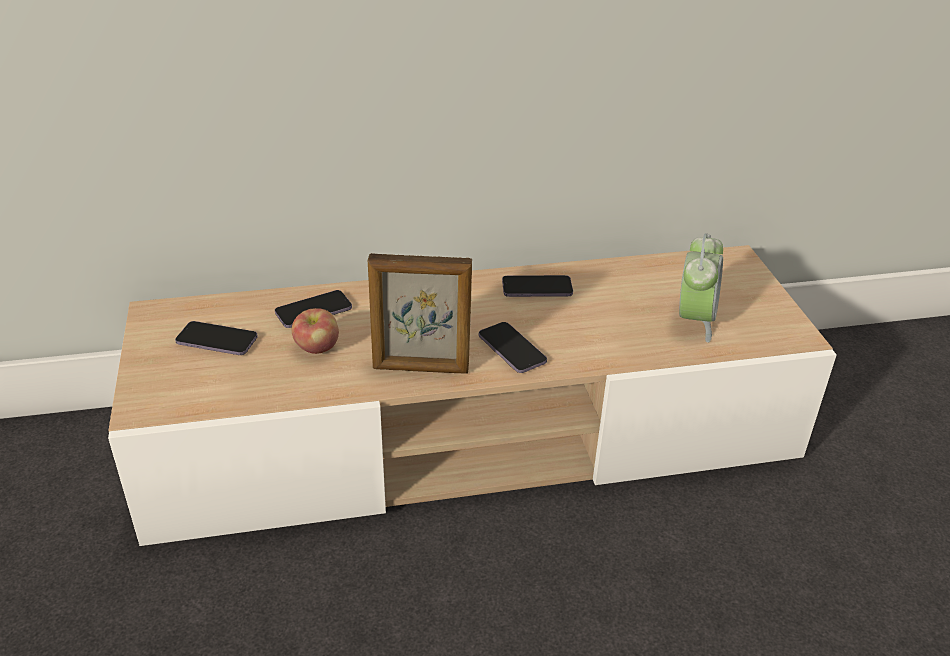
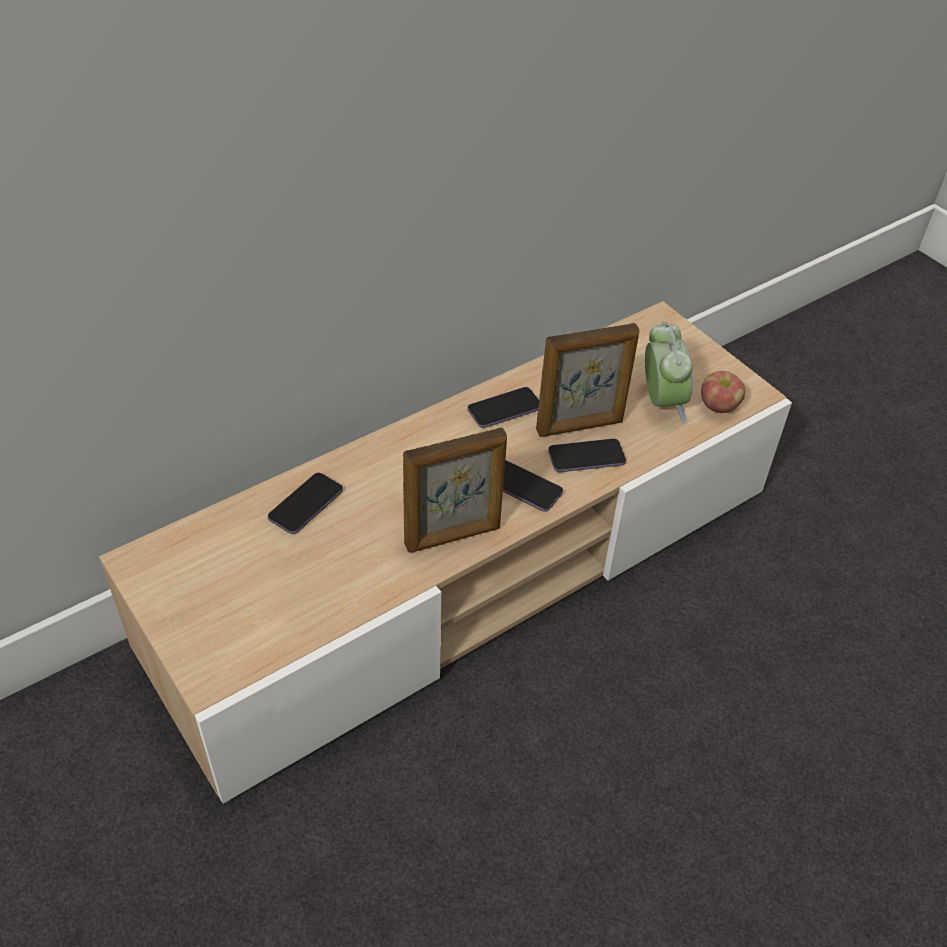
camera: 25 degrees left, 10 degrees up
phone [175,321,258,355] -> phone moved to [548,439,626,472]
apple [291,308,339,354] -> apple moved to [701,371,745,413]
none -> picture frame [536,323,639,437]

